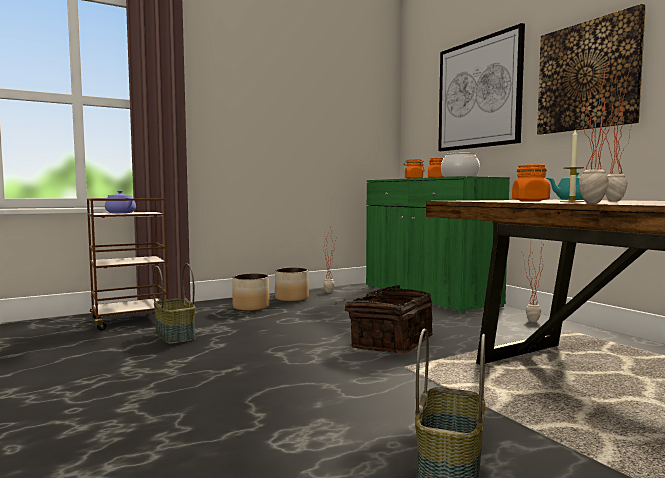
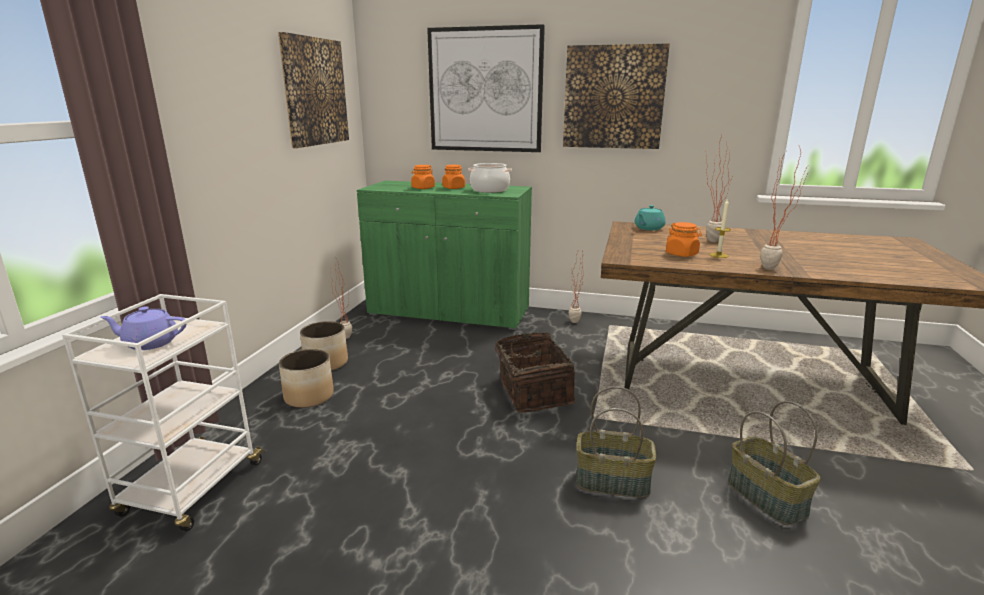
camera: 45 degrees left, 15 degrees up
brown cart [87,198,168,330] -> white cart [62,294,265,532]
basket [152,263,196,344] -> basket moved to [576,386,657,498]
none -> picture [278,32,349,148]

